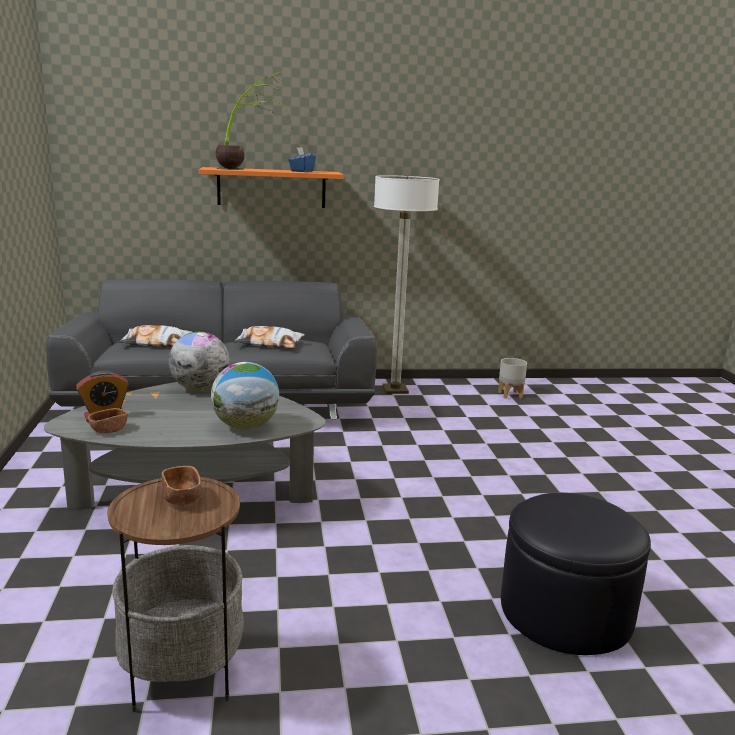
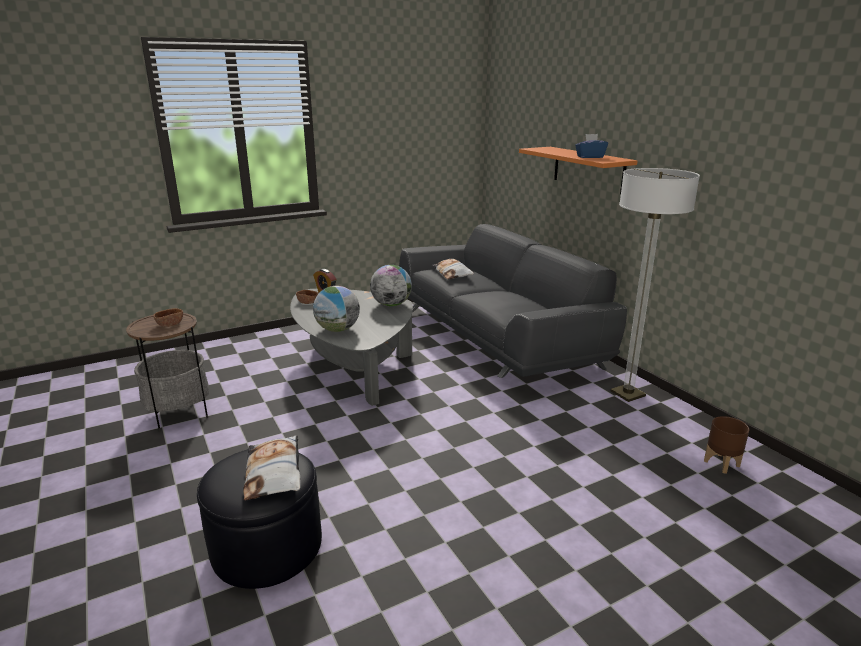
camera: 70 degrees right, 5 degrees up
potted plant [216,71,286,170] -> none
pillow [233,326,305,348] -> pillow moved to [243,435,300,501]
grey planter [498,358,527,399] -> brown planter [704,416,749,474]

